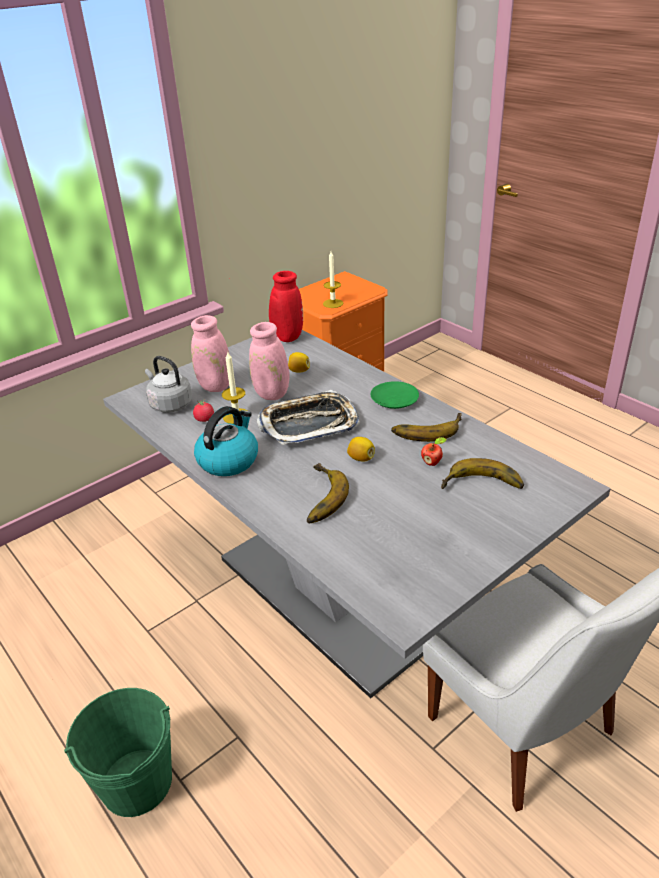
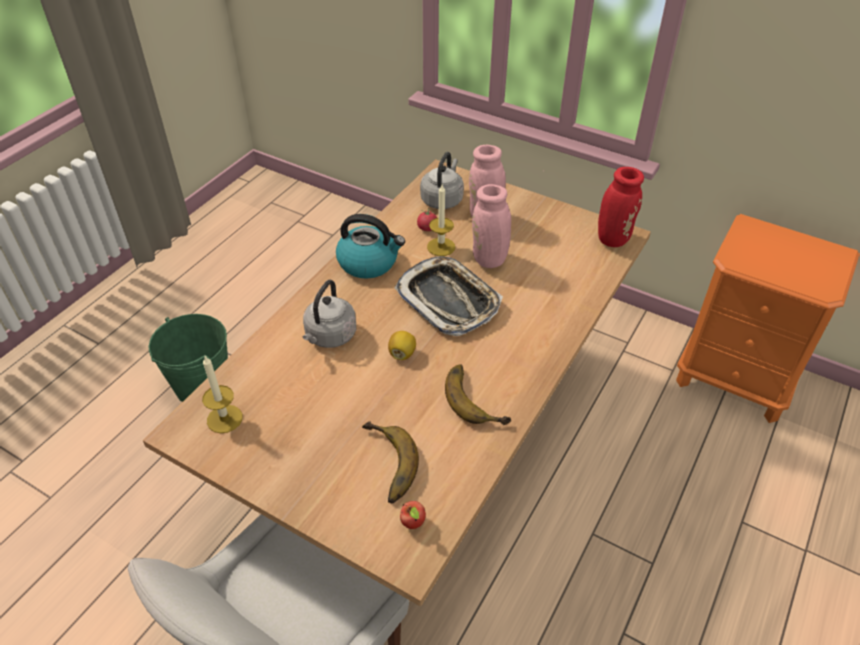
camera: 70 degrees right, 10 degrees up
grey dining table [103,330,611,698] -> brown dining table [143,159,651,607]
lemon [288,352,310,373] -> none
banana [307,463,349,523] -> grey kettle [303,280,356,348]
candle [323,252,343,308] -> candle moved to [202,356,242,433]
green plate [370,381,419,409] -> none
apple [421,437,447,466] -> apple moved to [400,501,426,529]

